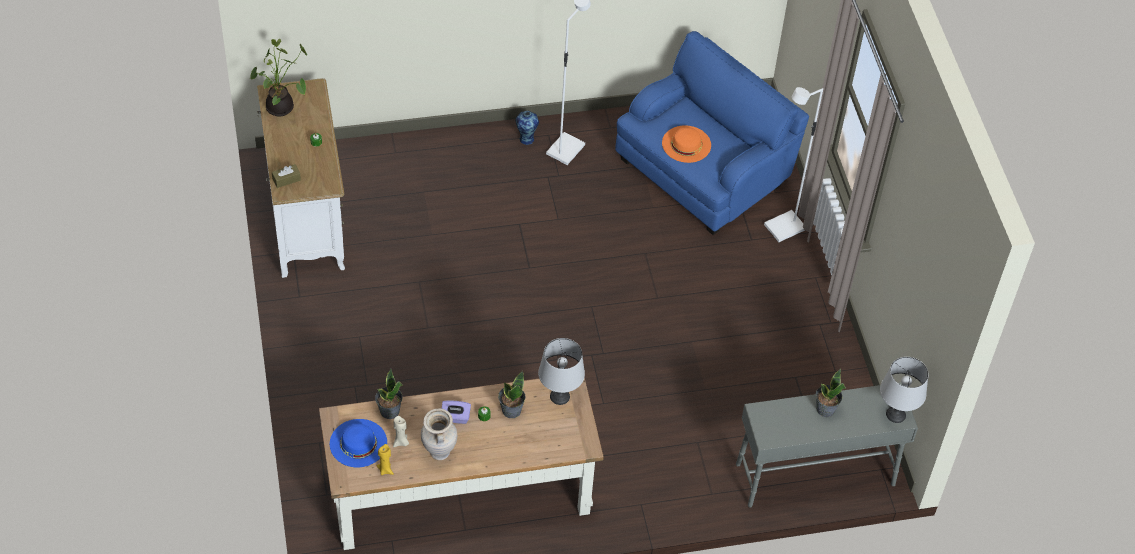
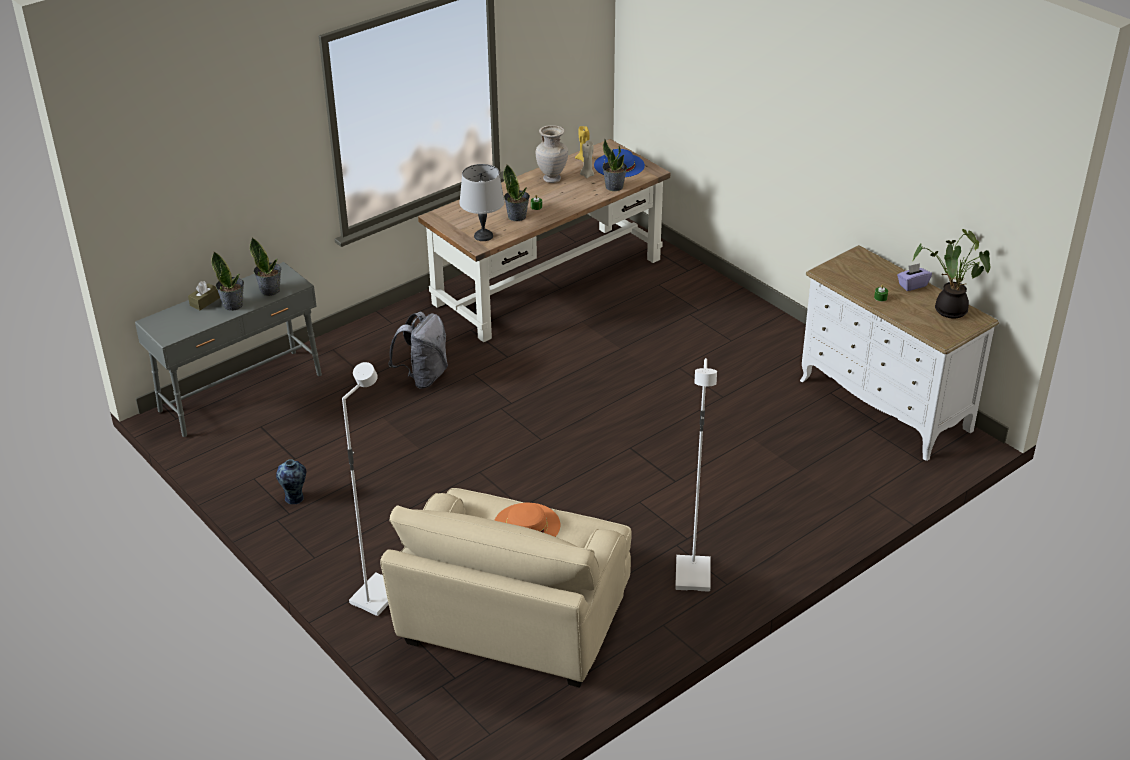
camera: 155 degrees right, 15 degrees down
brown tissue box [272,164,301,188] -> brown tissue box moved to [188,281,220,310]
purple tissue box [442,400,471,424] -> purple tissue box moved to [897,263,932,291]
vase [515,111,539,145] -> vase moved to [276,459,306,504]
blue armchair [615,31,809,235] -> beige armchair [380,488,632,688]
grey table lamp [880,357,929,423] -> none
none -> potted plant [250,238,281,296]
none -> grey backpack [388,312,448,389]

